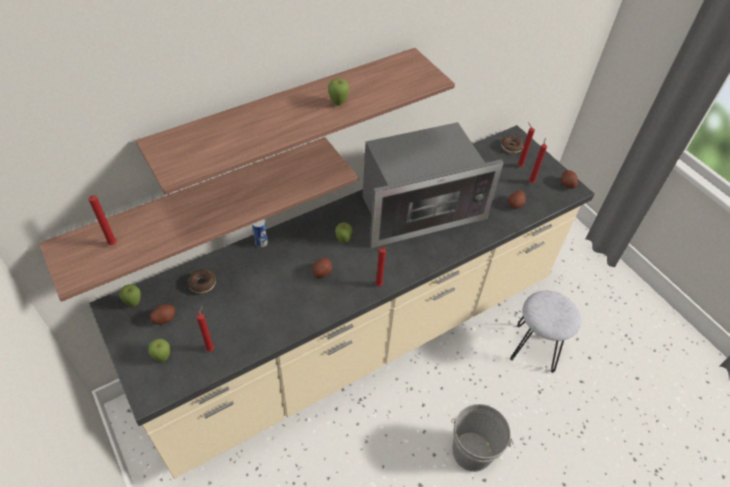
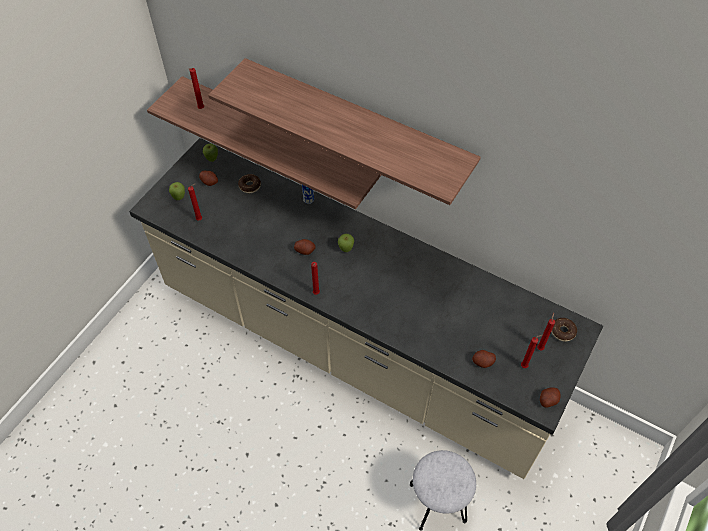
camera: 65 degrees right, 5 degrees up
apple [328,78,349,106] -> none
microwave [363,122,504,248] -> none
grey bucket [451,404,514,472] -> none

